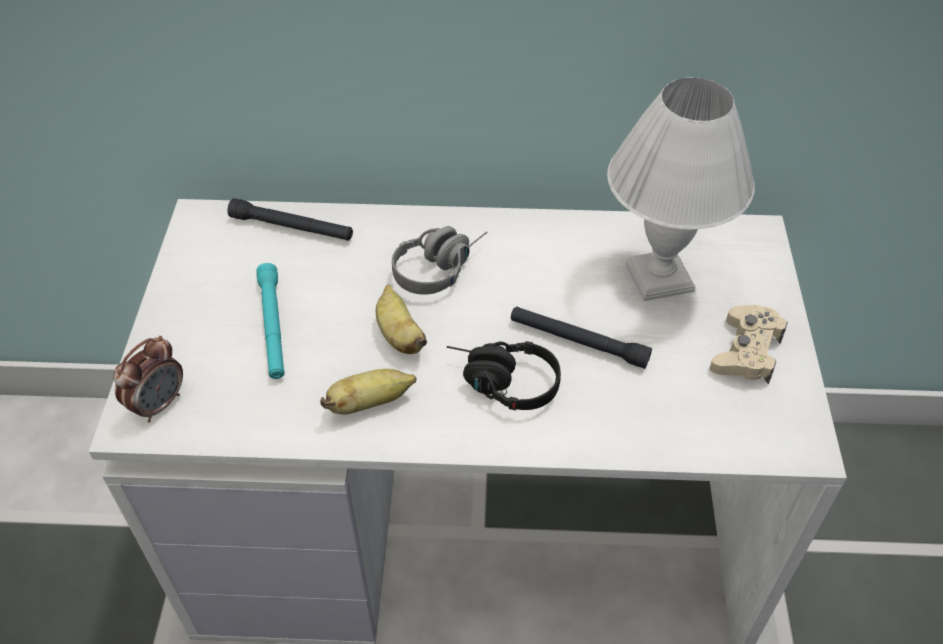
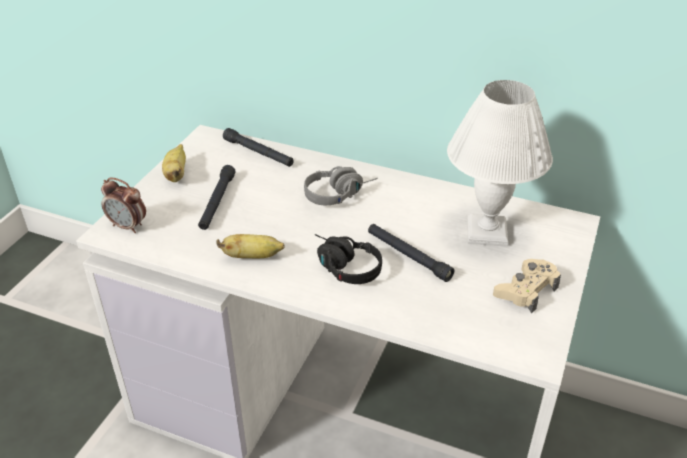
camera: 20 degrees right, 10 degrees down
alarm clock [113,336,183,423] -> alarm clock turned 60 degrees clockwise [101,177,146,233]
turquoise flashlight [256,263,285,379] -> black flashlight [198,165,235,230]
banana [376,285,427,354] -> banana moved to [162,144,186,182]

